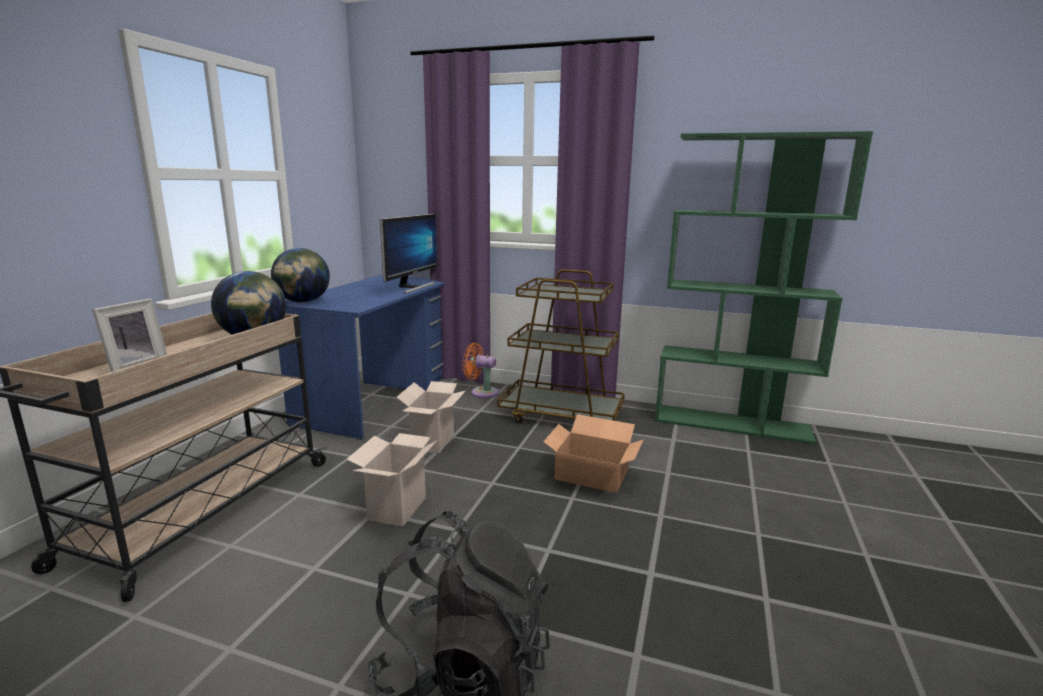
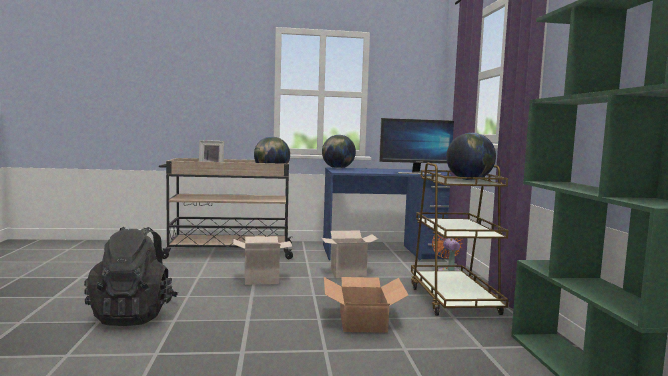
camera: 65 degrees right, 10 degrees down
none -> globe [446,133,496,180]

